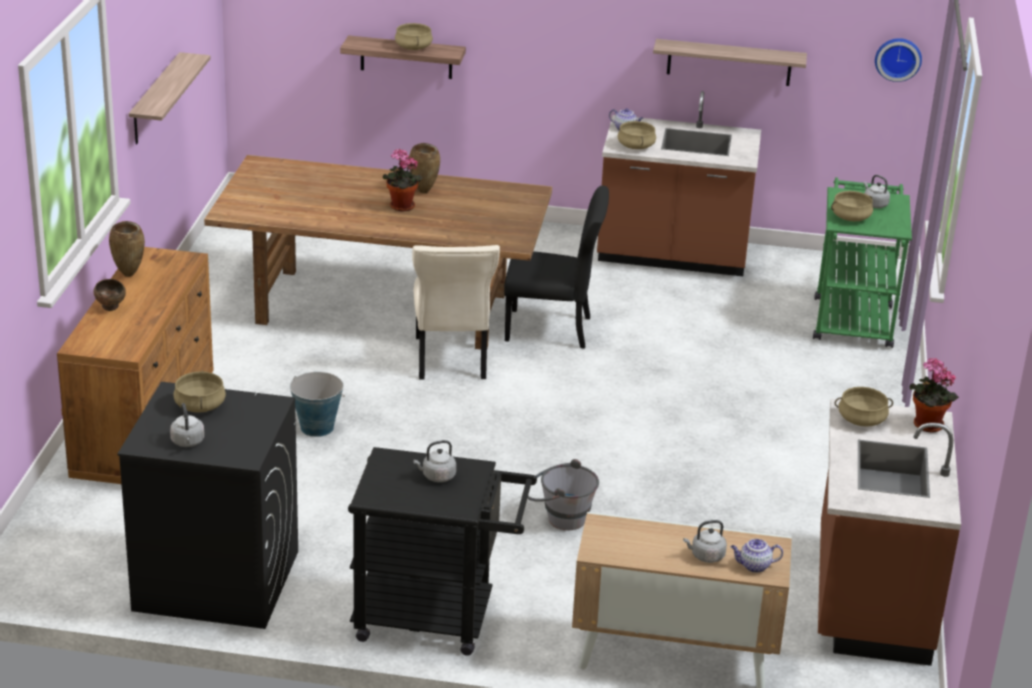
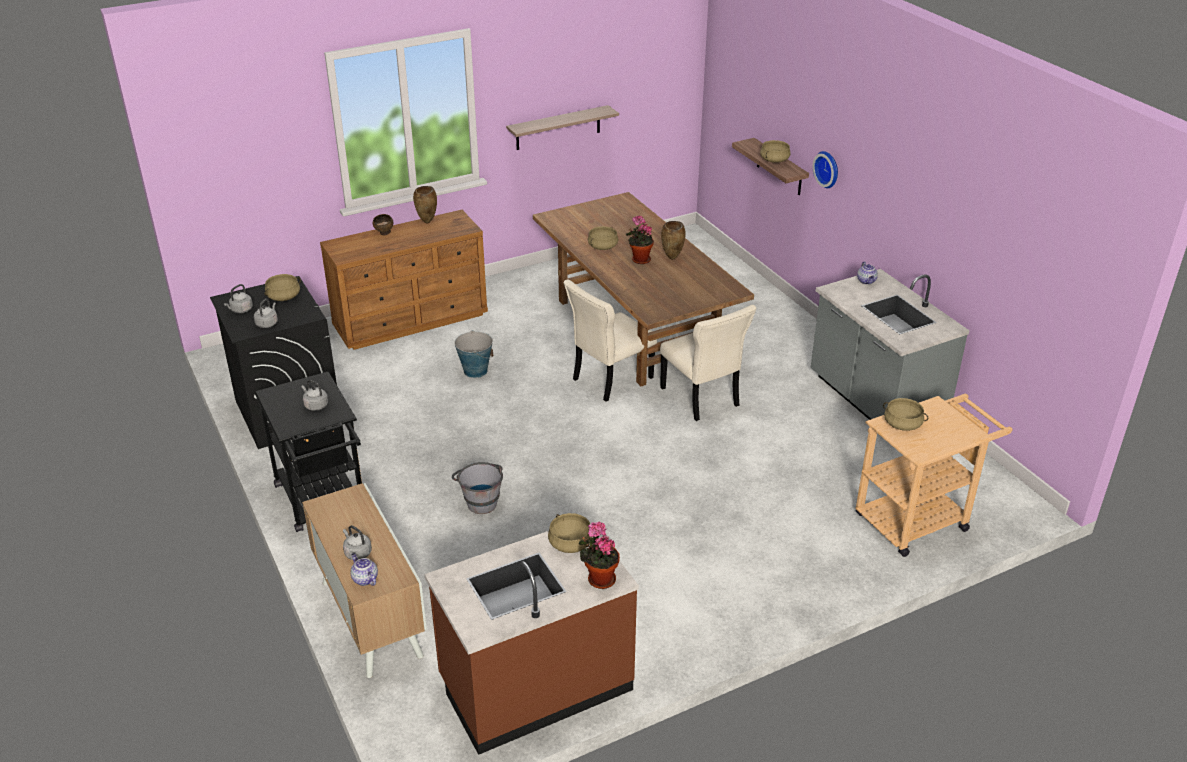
camera: 55 degrees right, 5 degrees up
black chair [504,186,609,349] -> beige chair [660,305,756,421]
brown counter [597,91,761,276] -> grey counter [811,269,970,420]
beige cooking pot [617,121,656,149] -> beige cooking pot moved to [588,226,618,250]
shelf [653,39,807,86] -> none
green cart [813,177,912,348] -> beige cart [855,394,1012,557]
grey kettle [864,175,890,208] -> grey kettle moved to [254,298,278,328]
wall clock [875,38,922,82] -> wall clock moved to [813,151,838,188]

